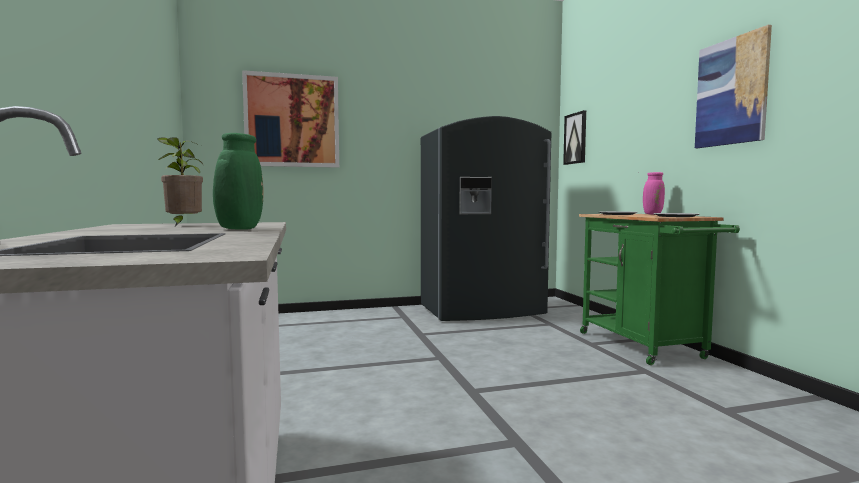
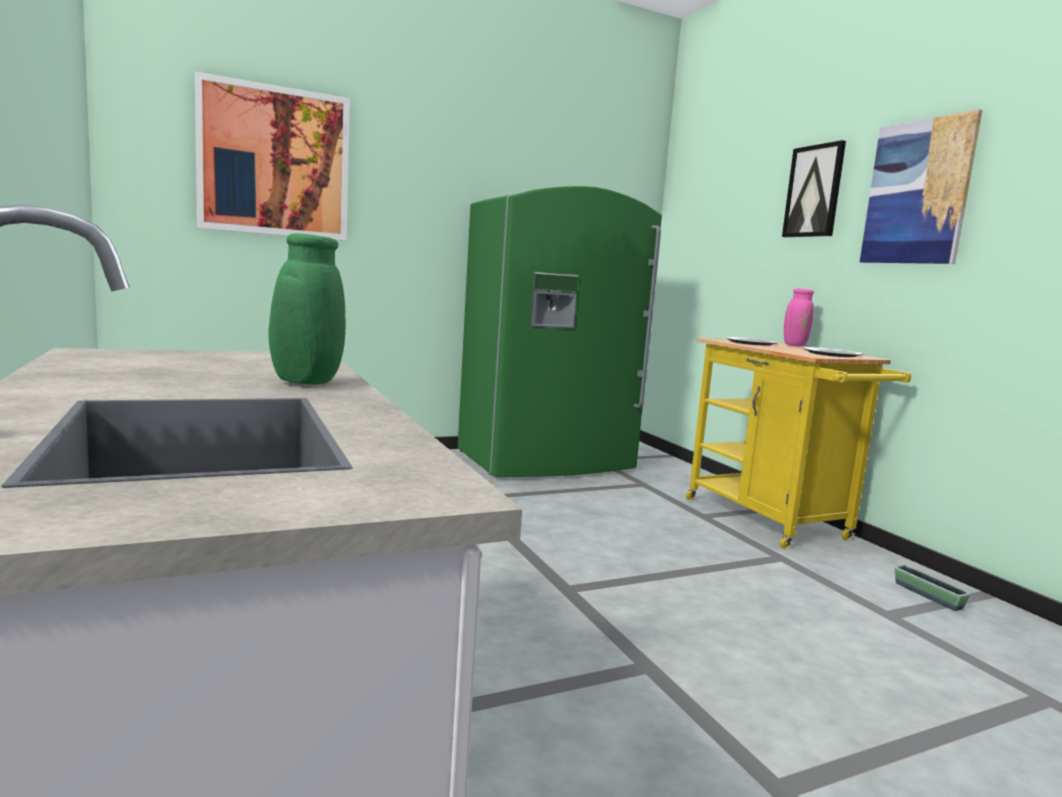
camera: 10 degrees left, 5 degrees up
potted plant [158,137,204,226] -> none
grey fridge [421,116,551,321] -> green fridge [458,186,662,477]
picture [563,110,586,165] -> picture moved to [782,140,846,237]
green cart [579,214,740,365] -> yellow cart [686,338,911,549]
none -> planter [894,565,970,611]

